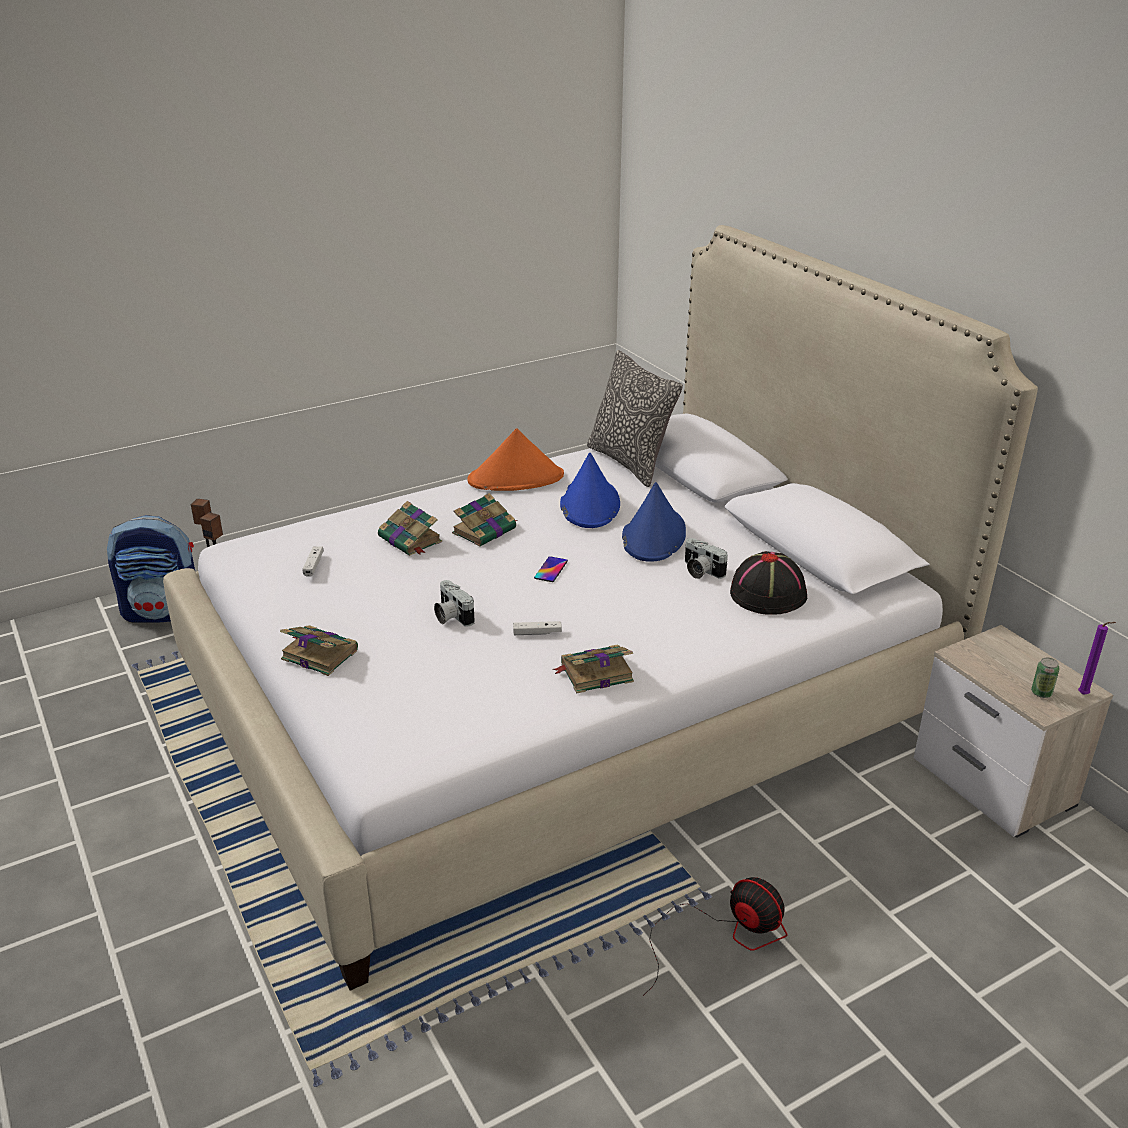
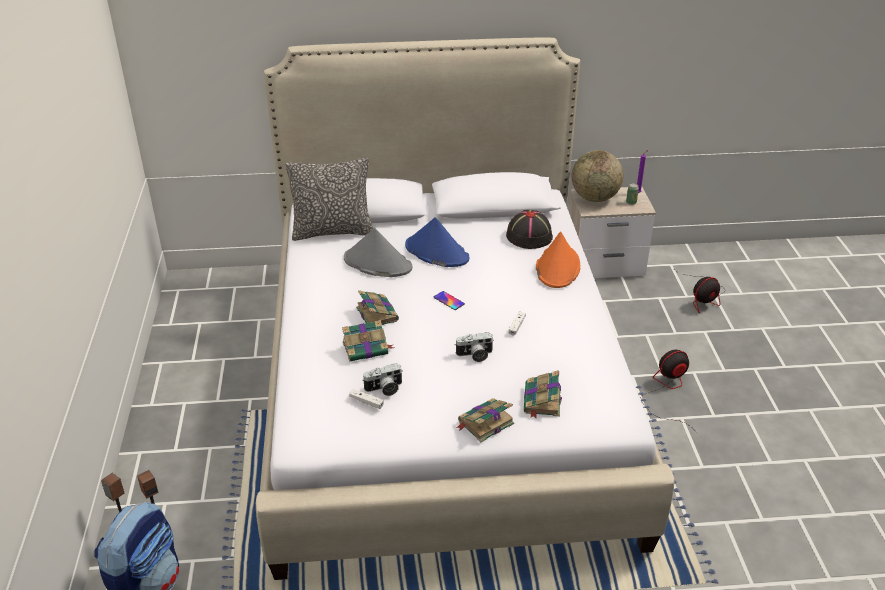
camera: 65 degrees left, 5 degrees up
orange hat [468,428,564,491] -> orange hat moved to [536,231,580,288]
book [552,645,634,693] -> book moved to [524,370,562,418]
blue hat [560,453,620,528] -> grey hat [344,228,412,277]
camera [685,538,728,579] -> camera moved to [362,363,403,396]
none -> globe [572,150,623,202]
none -> fan [675,270,725,314]

